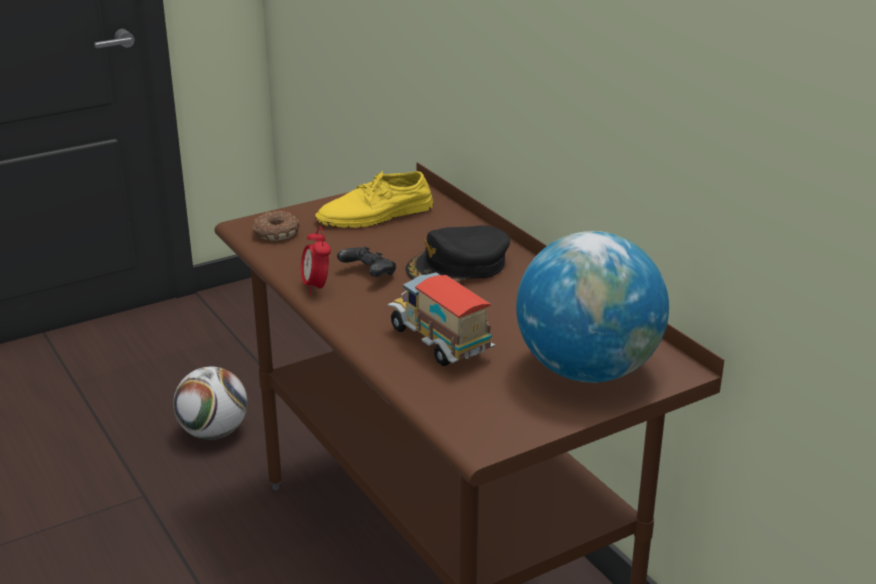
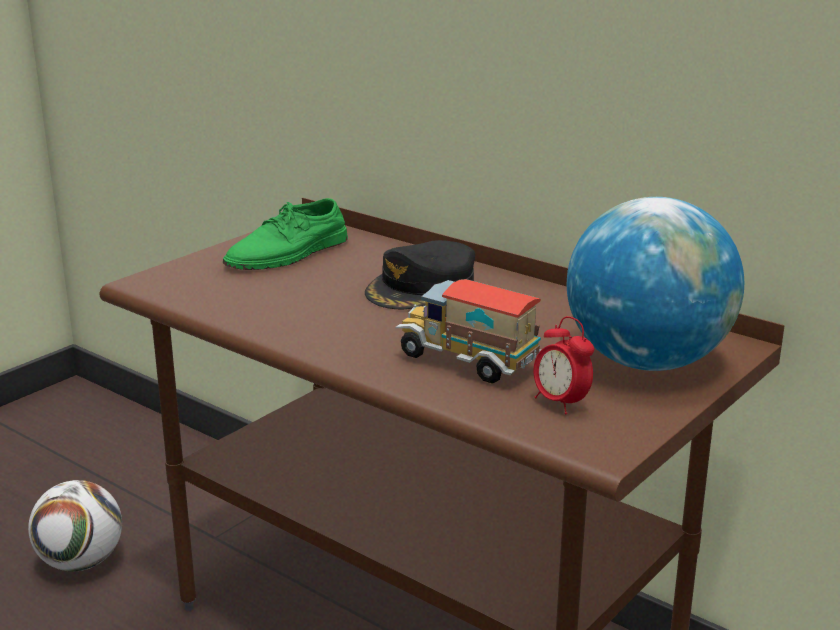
camera: 20 degrees left, 5 degrees down
donut [253,211,299,241] -> none
alarm clock [301,226,331,295] -> alarm clock moved to [533,316,594,414]
yellow shoe [315,171,433,228] -> green shoe [223,198,348,270]
black game controller [337,246,396,277] -> none

